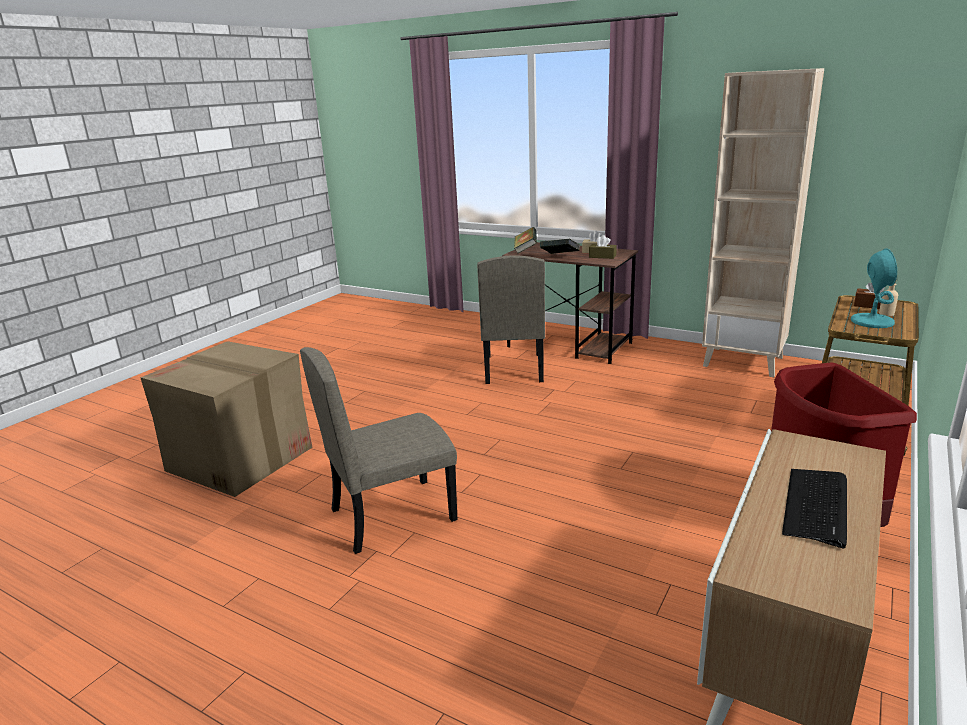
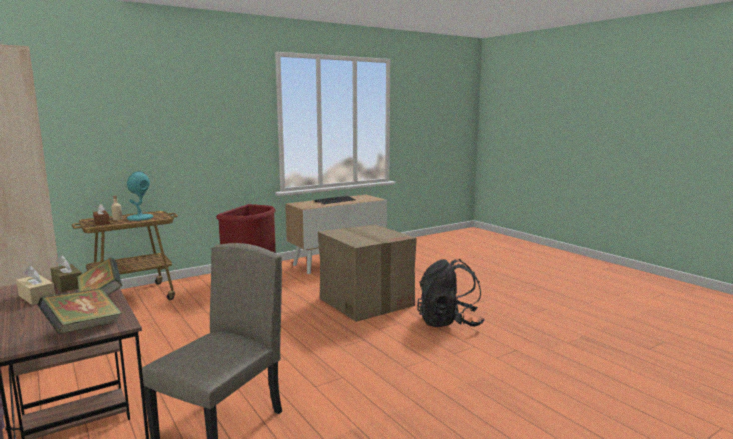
camera: 155 degrees left, 10 degrees down
cardboard box [140,341,312,497] -> cardboard box moved to [318,224,417,322]
beige chair [300,347,457,554] -> black backpack [417,259,485,327]

